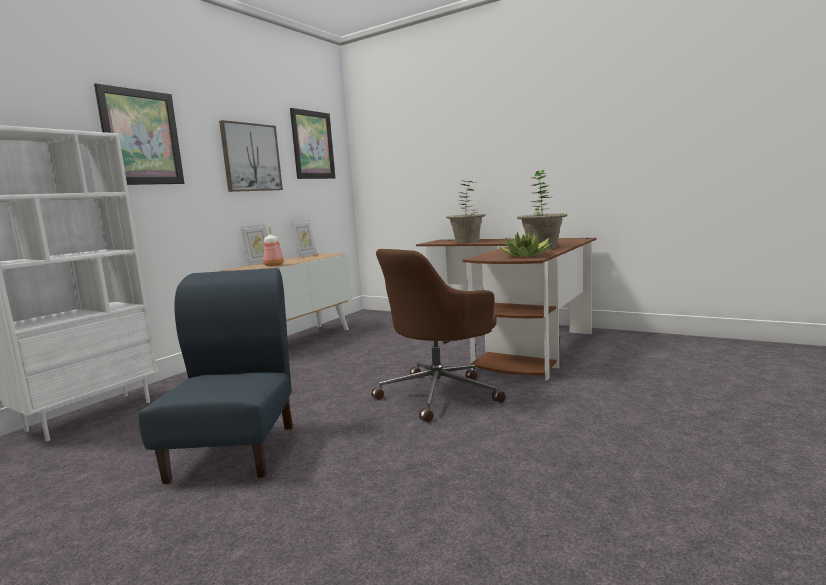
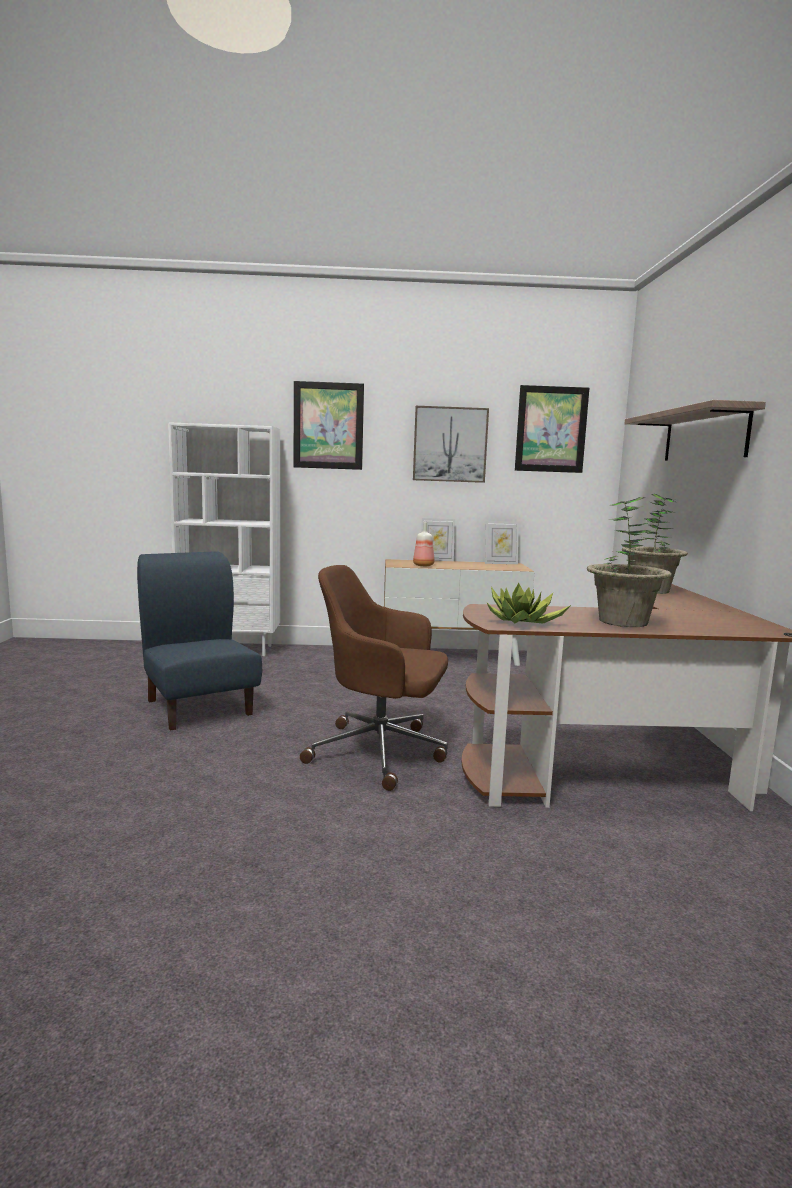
camera: 55 degrees right, 0 degrees up
blue chair [138,268,293,484] -> blue chair turned 90 degrees counterclockwise [137,551,262,731]
none -> shelf [624,400,766,461]

